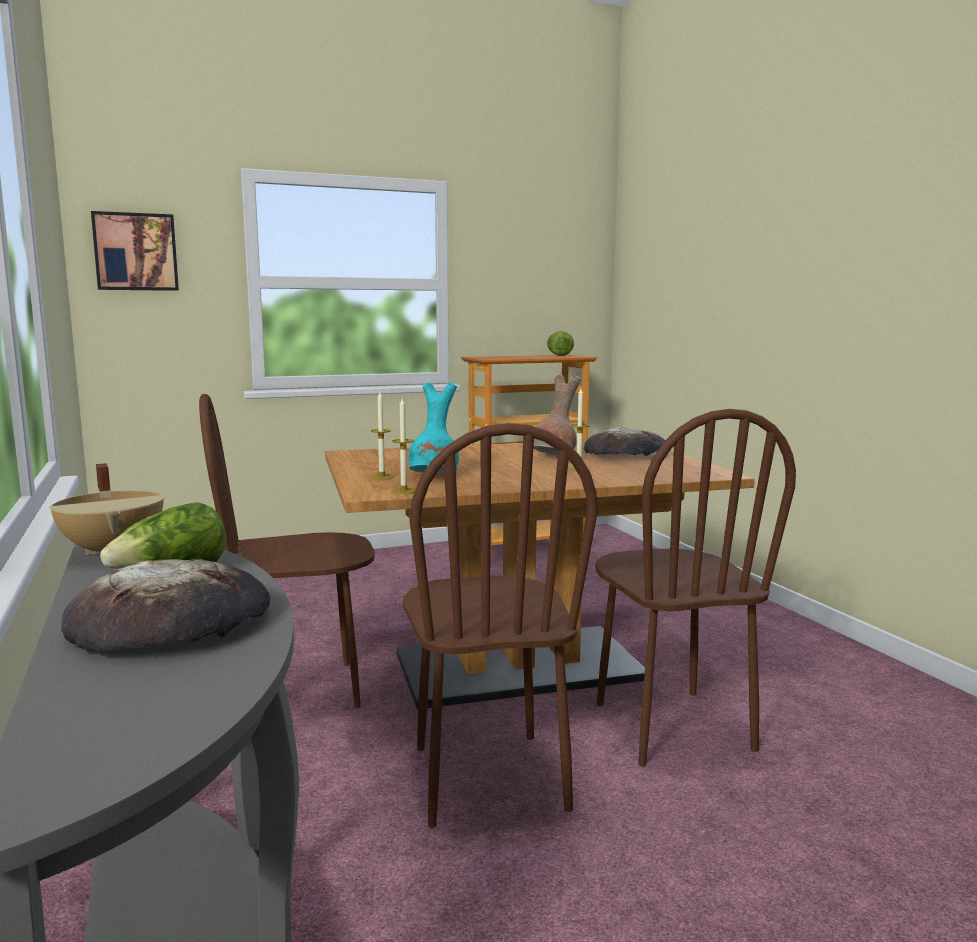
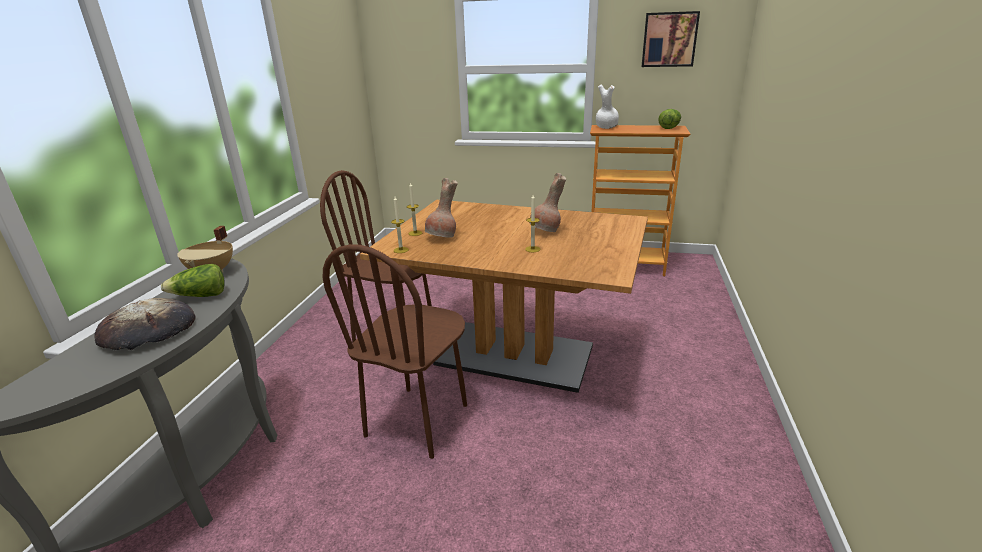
camera: 35 degrees right, 15 degrees up
picture [91,211,179,291] -> picture moved to [641,11,700,67]
turquoise vase [409,382,459,473] -> brown vase [425,178,458,238]
bread [584,426,671,456] -> none
brown chair [595,409,796,766] -> none
none -> white vase [596,84,619,129]

